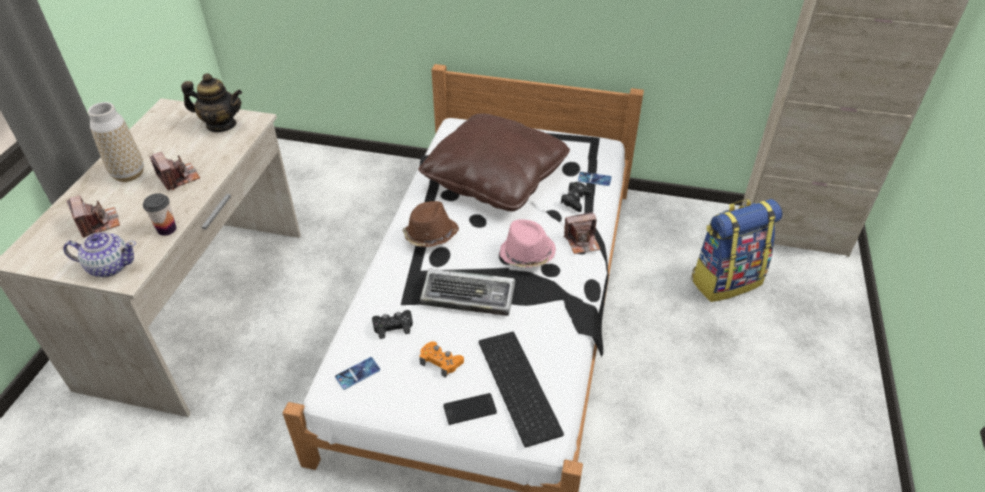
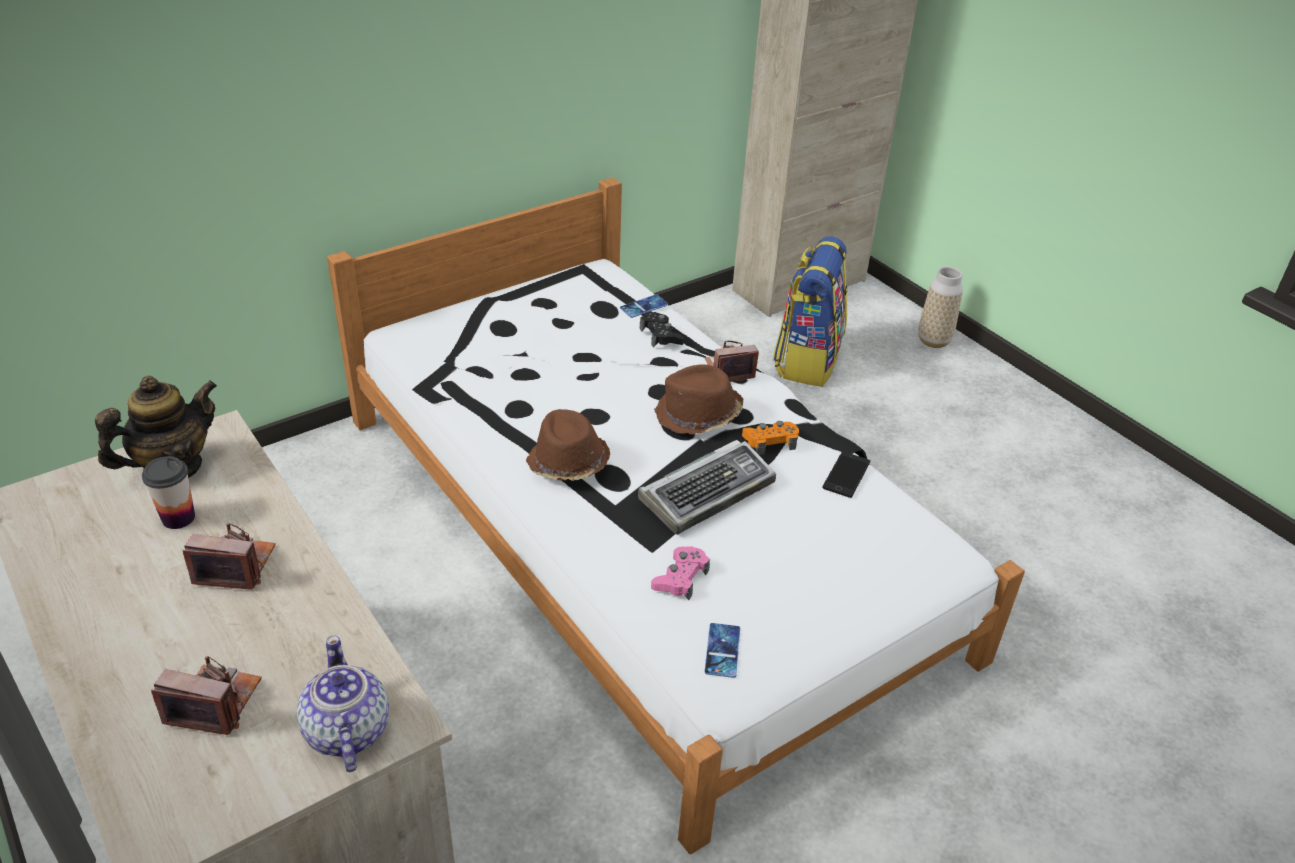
camera: 50 degrees left, 5 degrees down
teapot [63,232,136,277] -> teapot turned 60 degrees counterclockwise [296,635,389,772]
vase [88,102,144,182] -> vase moved to [918,266,963,348]
cup [143,193,176,236] -> cup moved to [142,456,195,529]
black game controller [372,310,413,339] -> pink game controller [651,546,710,600]
brown pillow [418,114,570,212] -> none
orange game controller [419,341,464,378] -> orange game controller moved to [742,421,799,455]
phone [443,393,497,425] -> phone moved to [823,452,870,498]
keyboard [479,332,564,447] -> none
pink hat [499,220,556,268] -> brown hat [654,364,743,435]
camera [564,212,601,254] -> camera turned 135 degrees counterclockwise [705,341,759,382]

